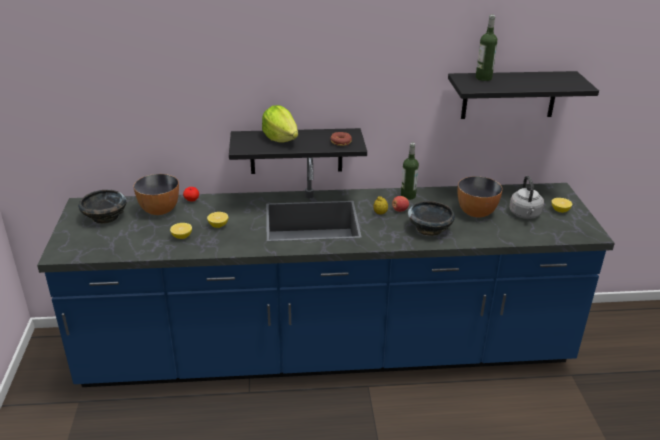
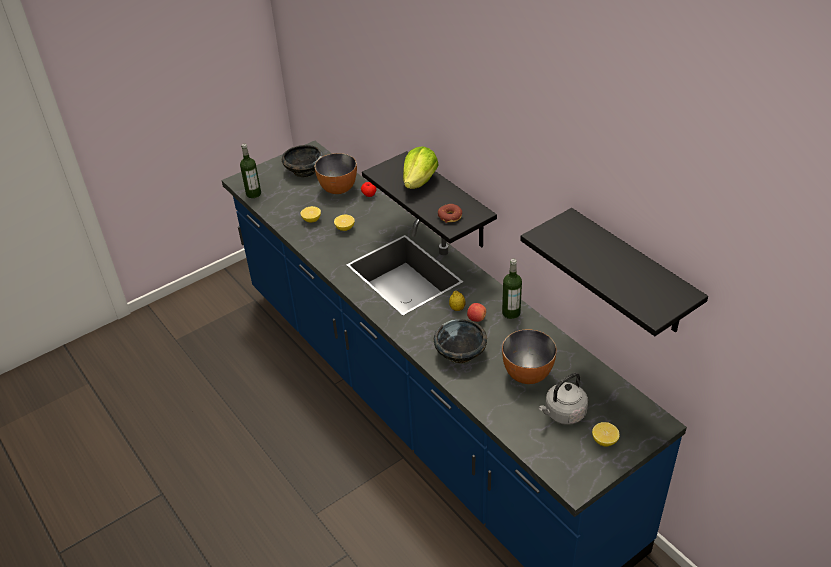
camera: 60 degrees right, 10 degrees up
bottle [476,15,498,81] -> bottle moved to [240,144,261,198]

